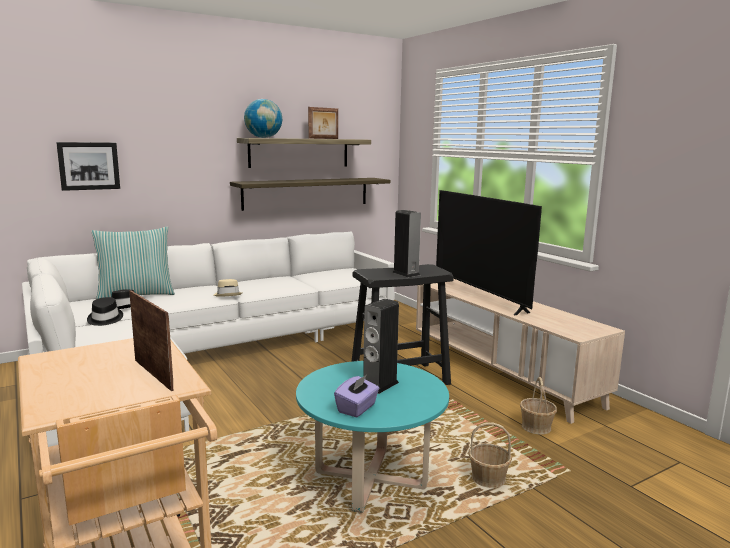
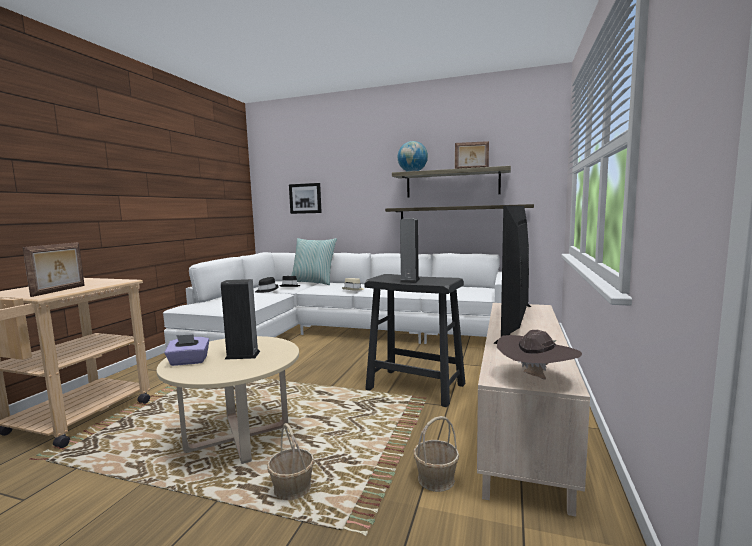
camera: 50 degrees right, 5 degrees down
turquoise coffee table [296,361,449,513] -> beige coffee table [157,336,299,464]
none -> brown hat [497,330,582,380]

